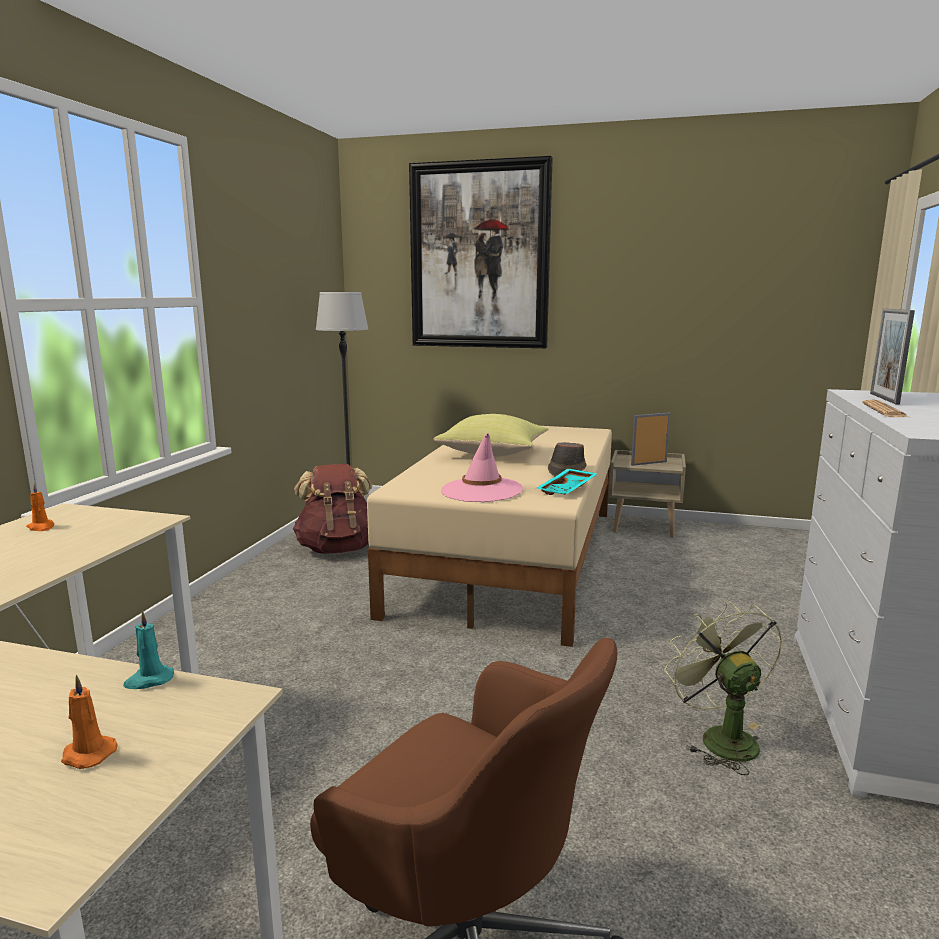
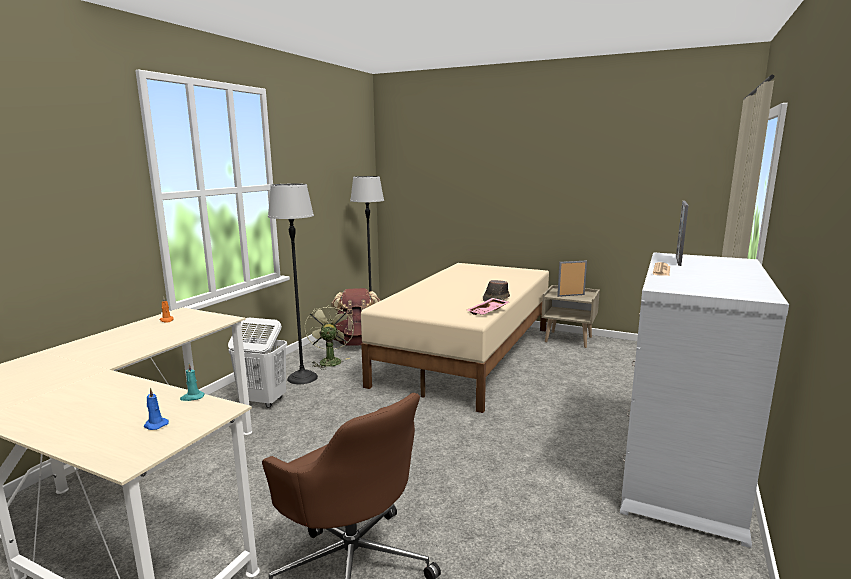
camera: 10 degrees right, 0 degrees up
orange candle [61,675,118,769] -> blue candle [144,388,169,430]
picture [409,156,553,348] -> none
yellow pillow [434,414,548,457] -> none
pink hat [441,433,523,502] -> none
turquoise tray [536,469,598,495] -> pink tray [467,298,509,315]
green fan [664,600,783,775] -> green fan moved to [305,304,354,370]
none -> white laundry basket [228,318,287,408]
none -> floor lamp [268,184,318,384]

